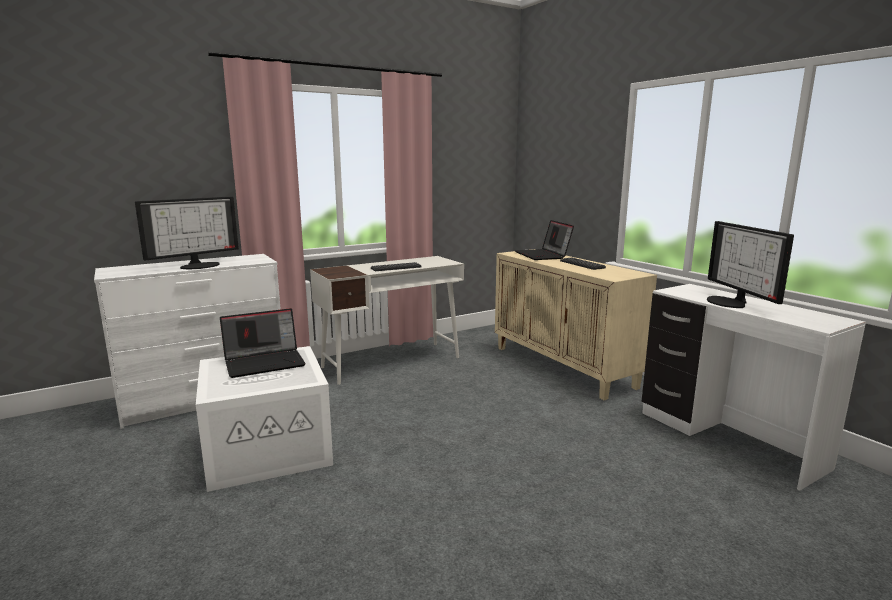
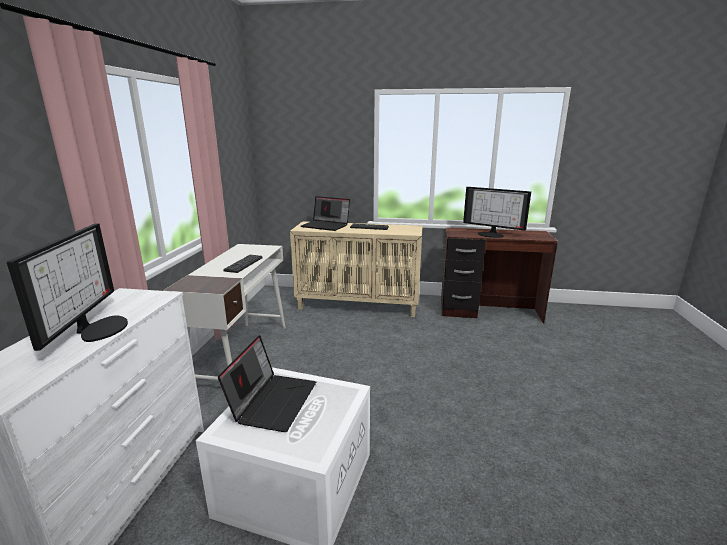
camera: 50 degrees left, 5 degrees up
white desk [642,284,866,491] -> brown desk [441,228,558,324]

